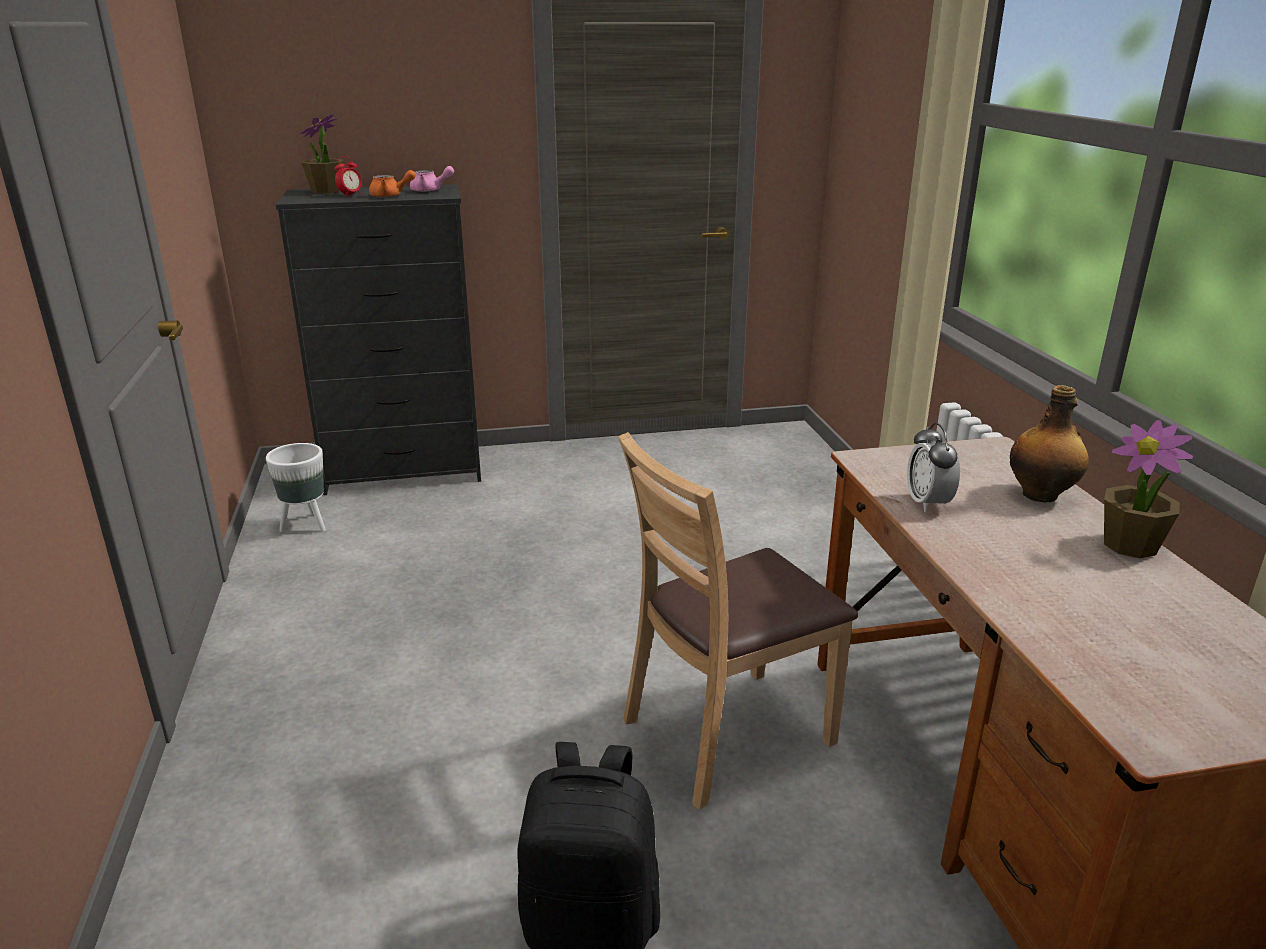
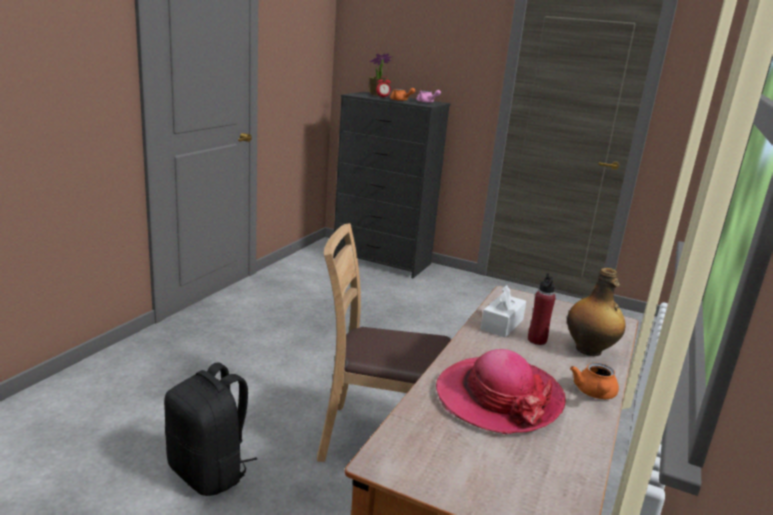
camera: 35 degrees right, 5 degrees down
white planter [266,443,326,532] -> none
alarm clock [907,423,960,512] -> white tissue box [481,285,526,338]
potted plant [1104,420,1193,558] -> orange teapot [570,362,619,399]
none -> hat [436,349,566,434]
none -> red bottle [528,273,556,345]

